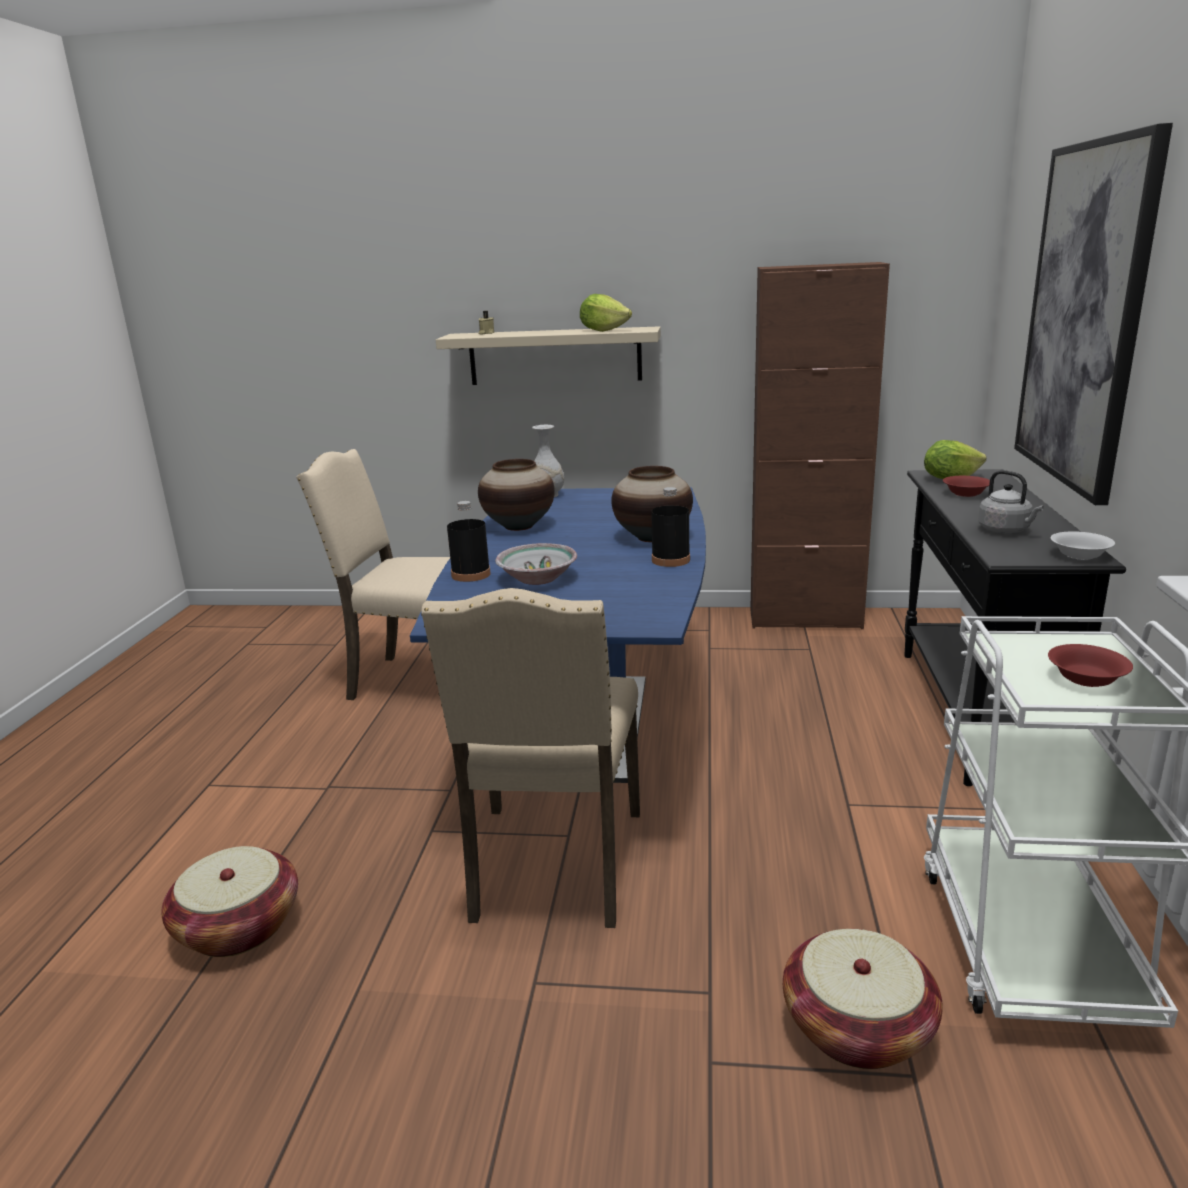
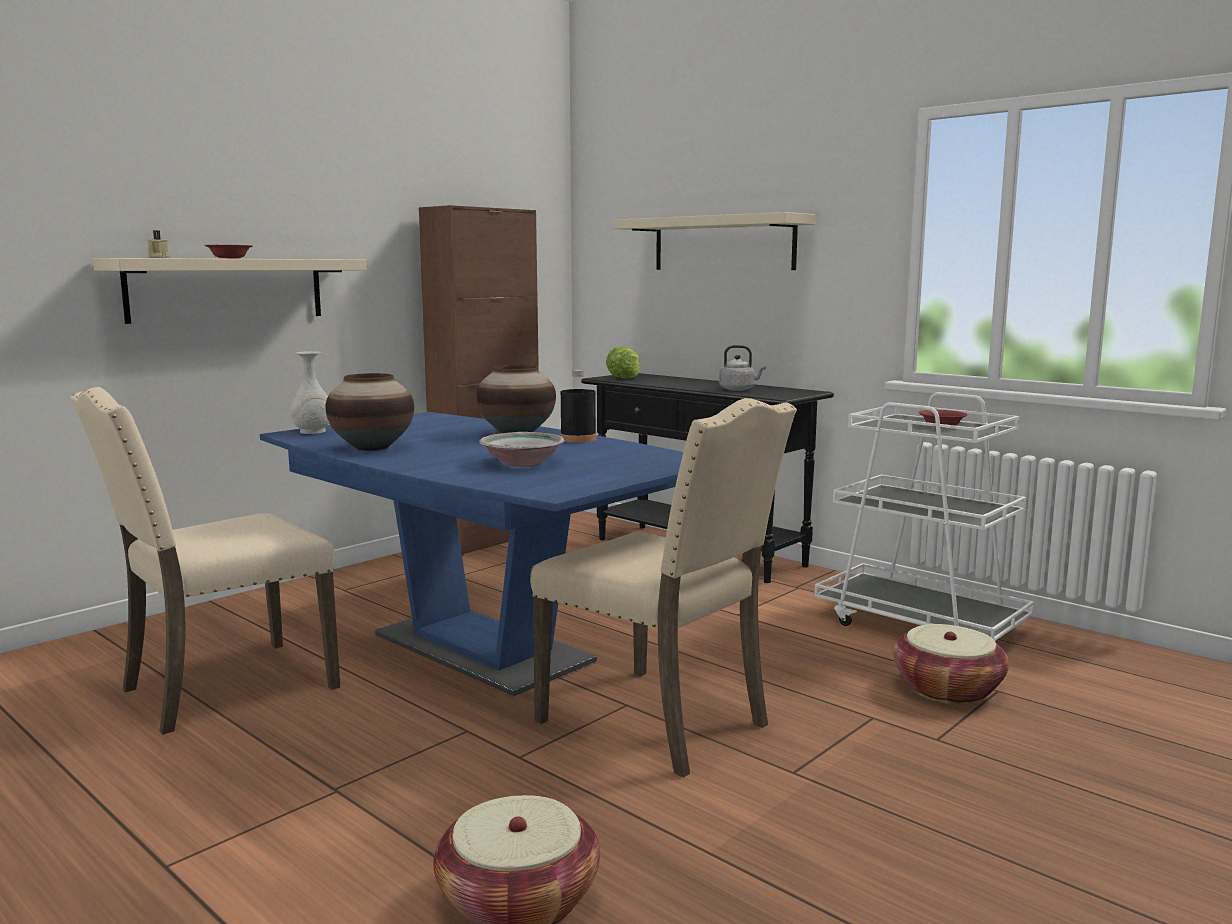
camera: 55 degrees left, 10 degrees down
black bottle [447,501,491,582] -> none
lettuce [580,294,632,332] -> none
red bowl [943,476,990,497] -> red bowl moved to [205,245,252,258]
picture [1014,123,1173,505] -> beige shelf [612,212,815,270]
white bowl [1050,531,1115,560] -> none

